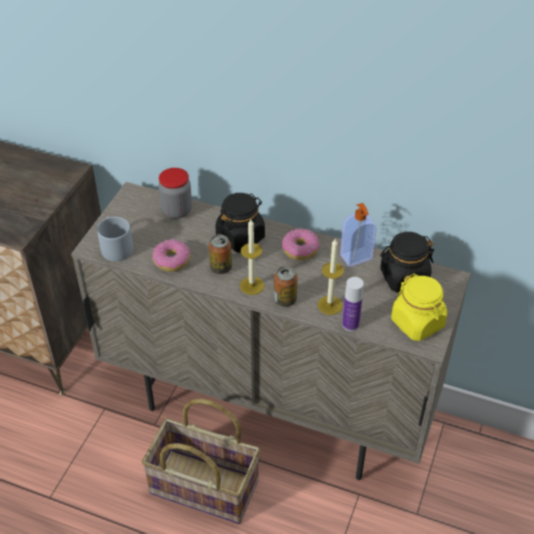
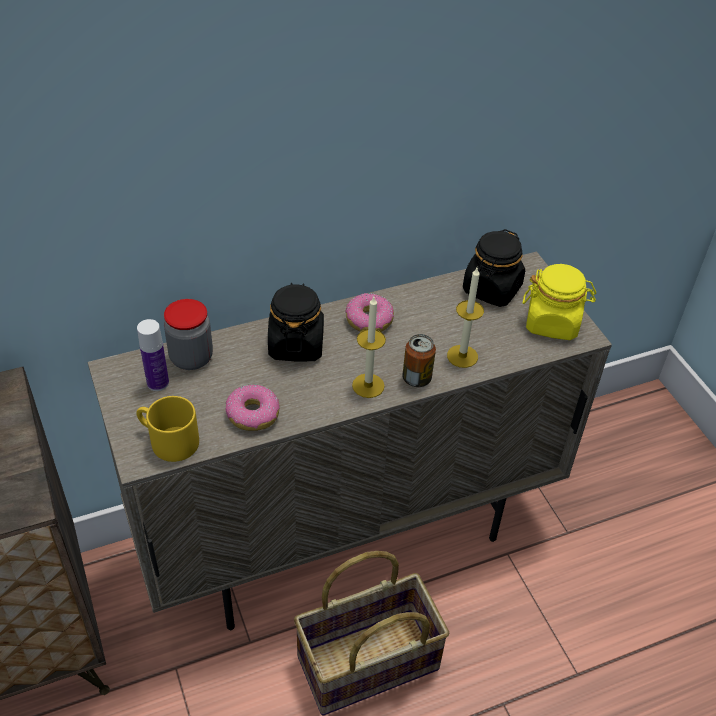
camera: 45 degrees left, 0 degrees up
grey mug [97,217,133,261] -> yellow mug [136,396,199,462]
can [208,235,232,274] -> none
soap dispenser [340,203,377,267] -> none
bottle [342,277,364,331] -> bottle moved to [137,319,169,391]

